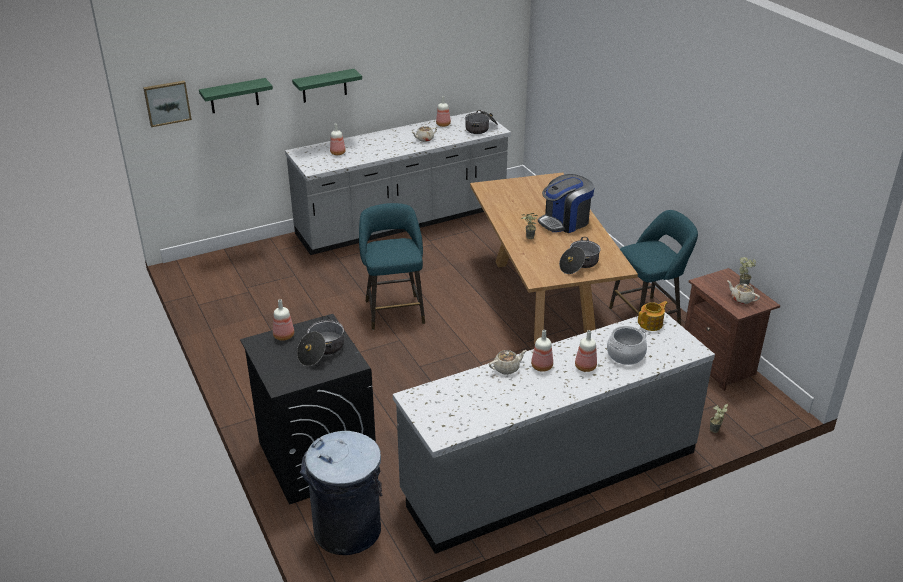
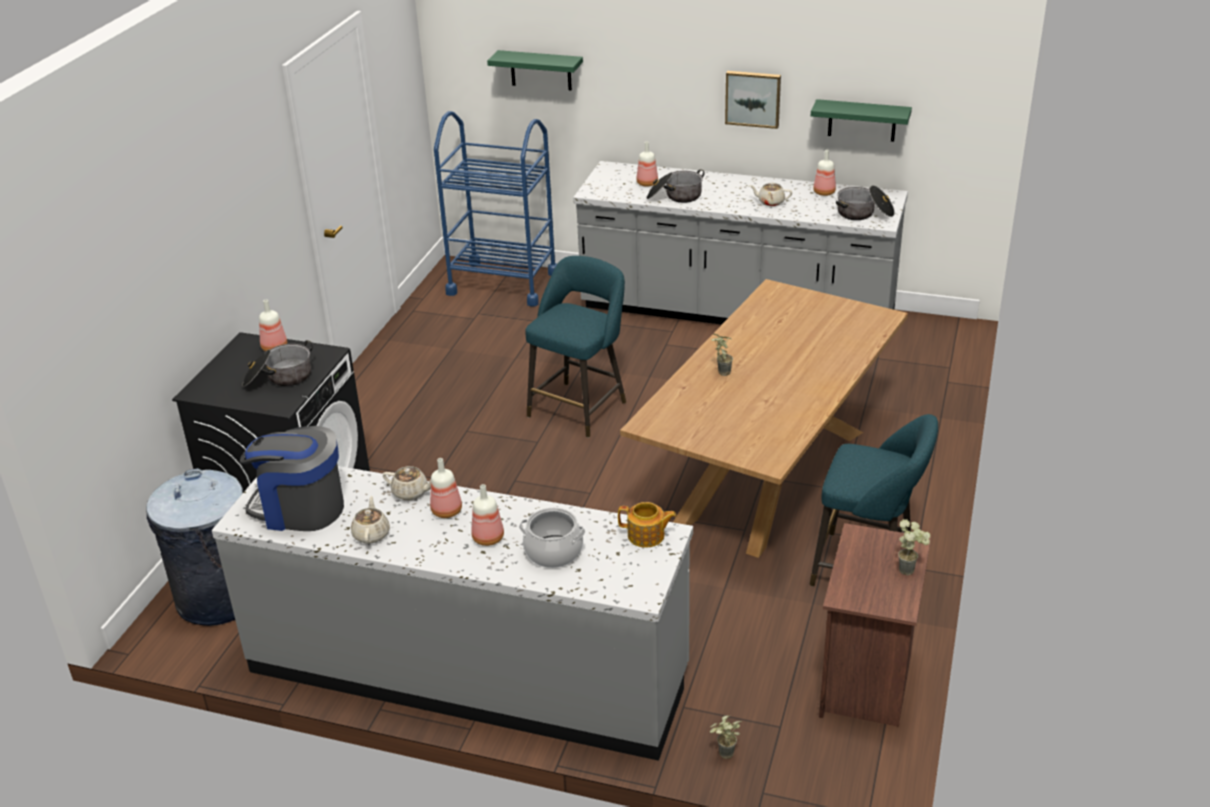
camera: 45 degrees right, 0 degrees up
picture [143,81,192,127] -> picture moved to [725,71,781,129]
green shelf [292,69,362,103] -> green shelf moved to [811,99,912,142]
coffee machine [538,174,594,233] -> coffee machine moved to [240,426,344,531]
cooking pot [559,237,601,274] -> cooking pot moved to [646,169,704,203]
beige teapot [728,281,760,304] -> beige teapot moved to [351,496,390,544]
none -> blue cart [434,111,557,306]

